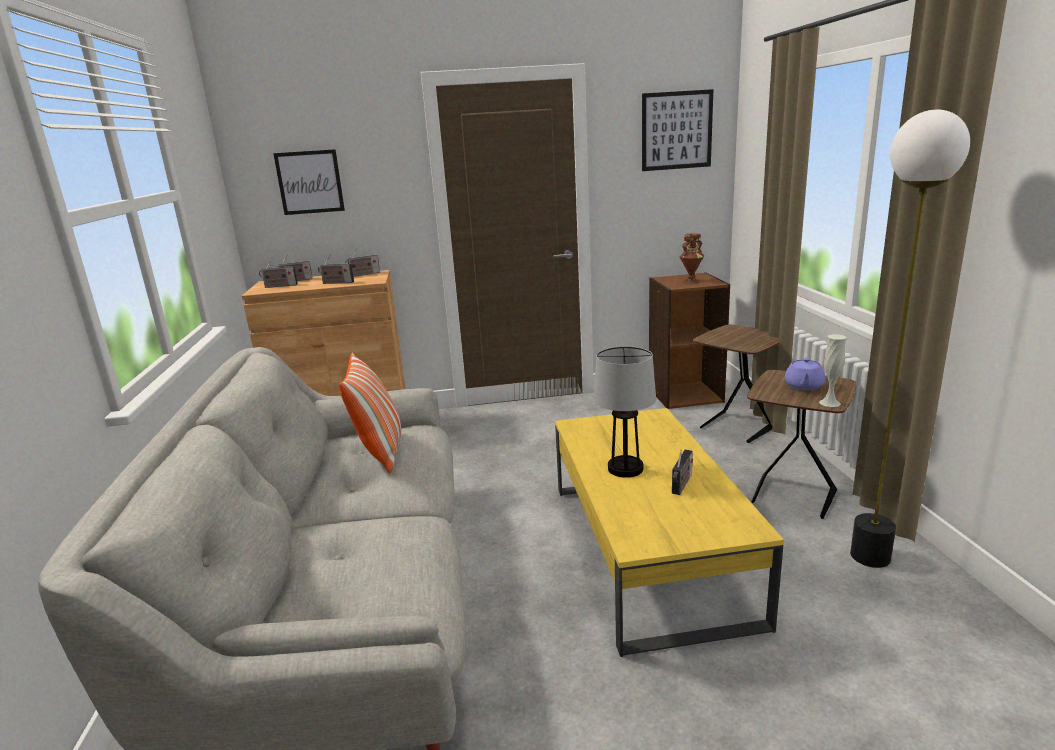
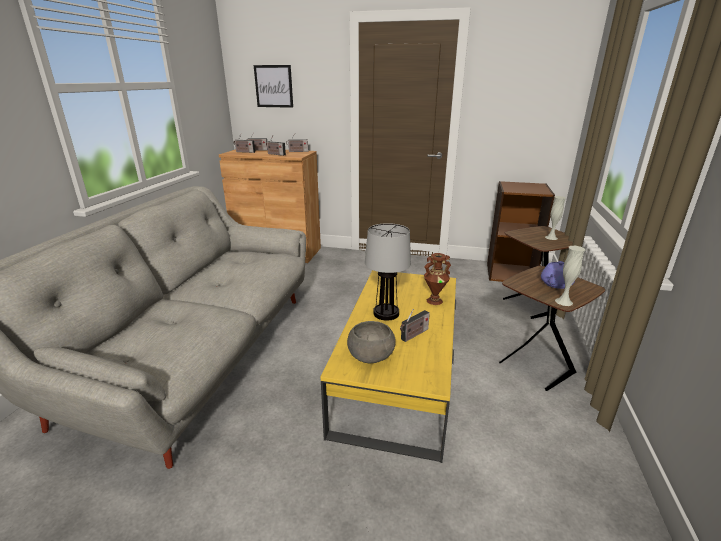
camera: 20 degrees right, 5 degrees up
pillow [339,352,401,473] -> none
picture [642,89,713,171] -> none
brown vase [680,233,704,283] -> brown vase moved to [424,253,451,305]
floor lamp [850,110,970,568] -> none
none -> grey bowl [347,321,396,363]
none -> white vase [545,196,566,240]

